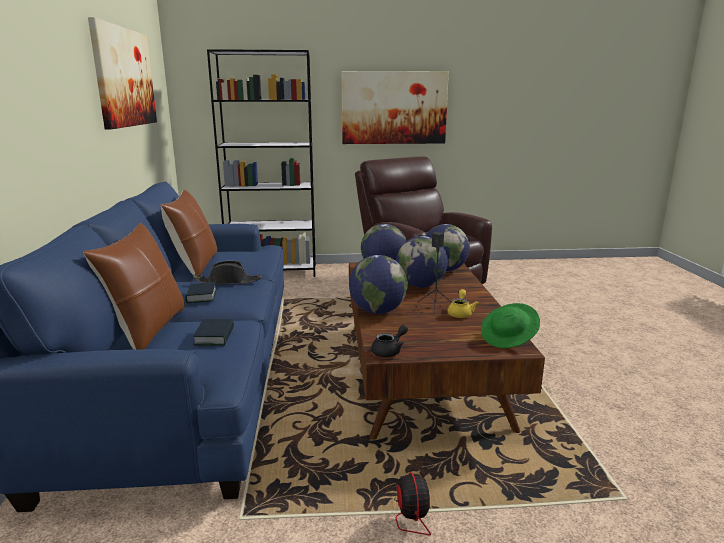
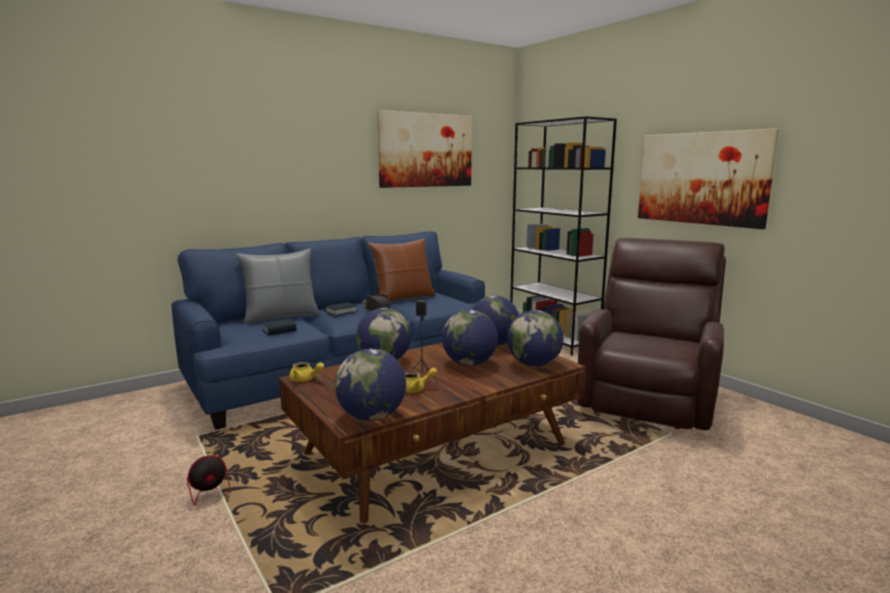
camera: 60 degrees right, 5 degrees down
brown pillow [83,223,185,350] -> grey pillow [236,249,320,324]
black teapot [371,325,408,357] -> yellow teapot [289,362,324,382]
green hat [481,303,540,348] -> globe [335,349,406,421]

